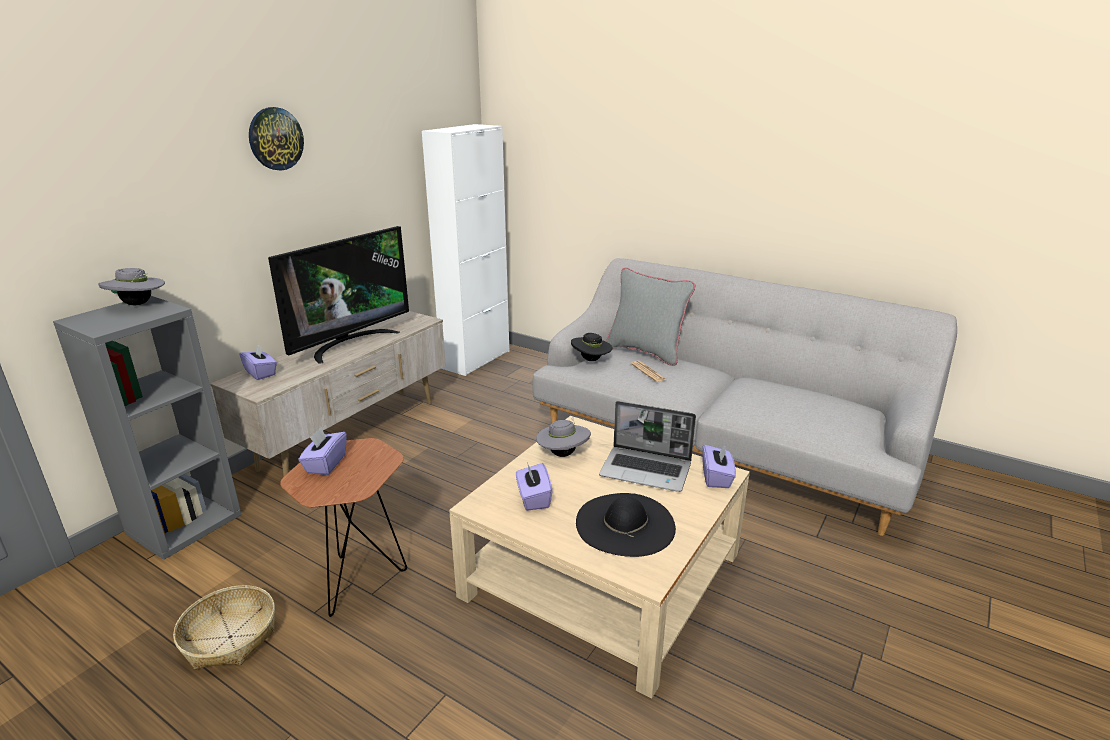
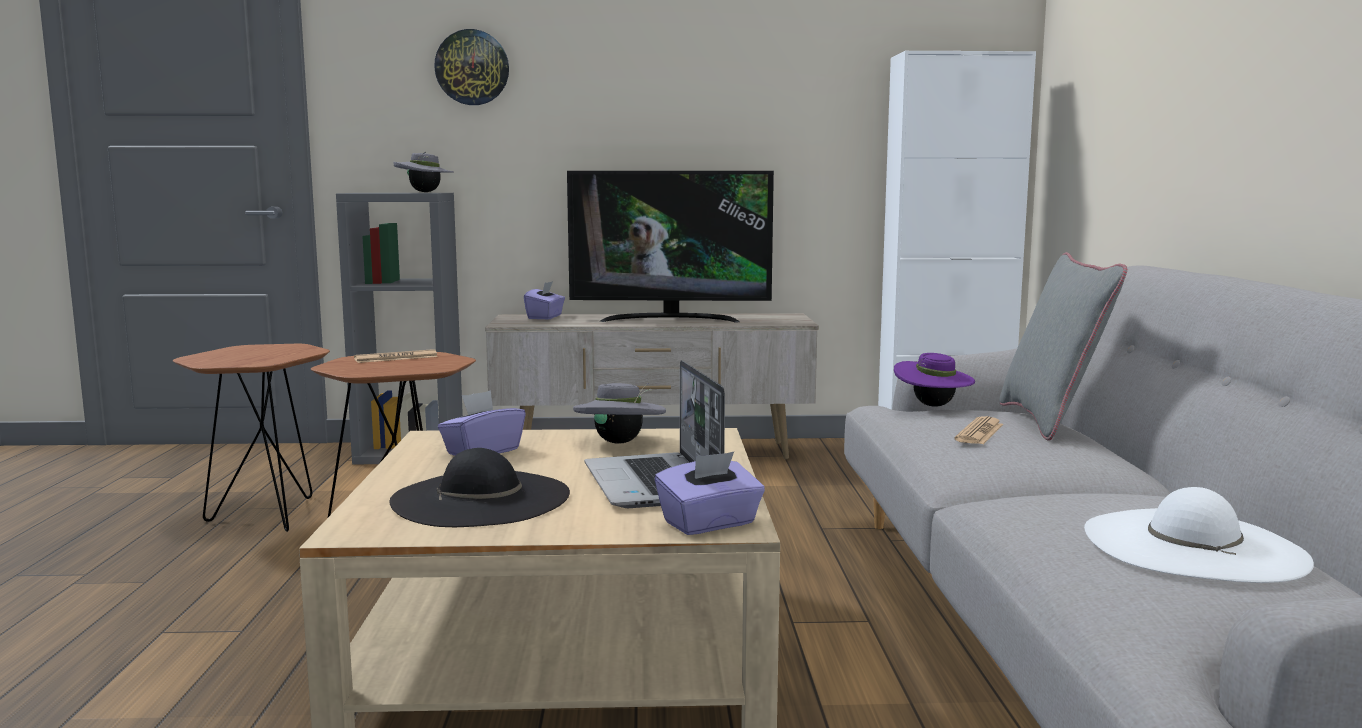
camera: 55 degrees right, 15 degrees down
basket [173,585,275,669] -> brown side table [173,344,330,532]
wall clock [249,107,304,170] -> wall clock moved to [434,29,509,105]
purple tissue box [298,427,347,475] -> newspaper [354,349,438,363]
black hat [571,333,612,361] -> purple hat [894,353,975,407]
none -> white hat [1084,487,1314,583]

